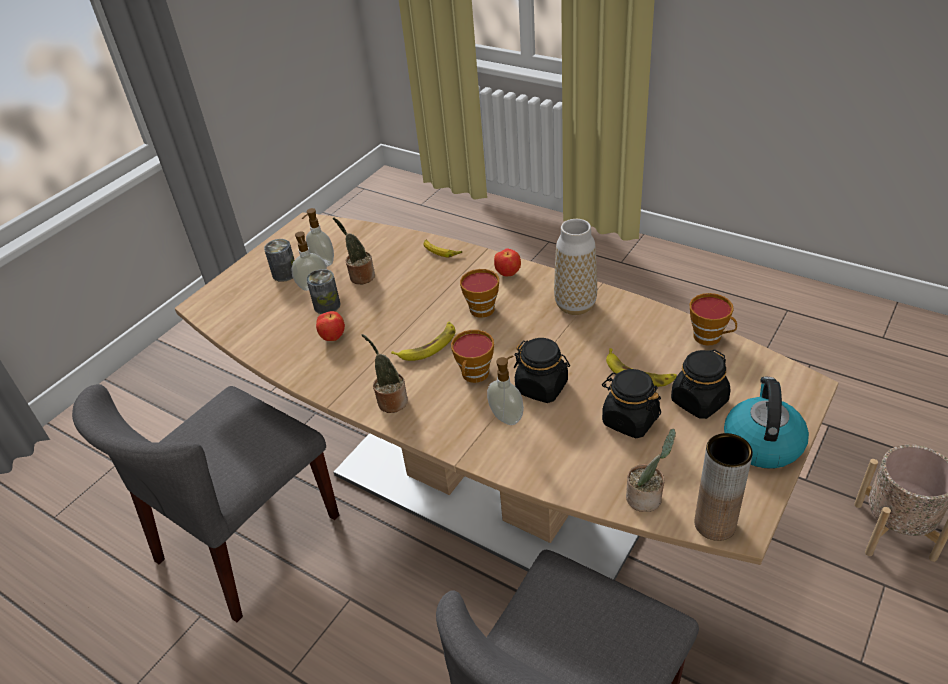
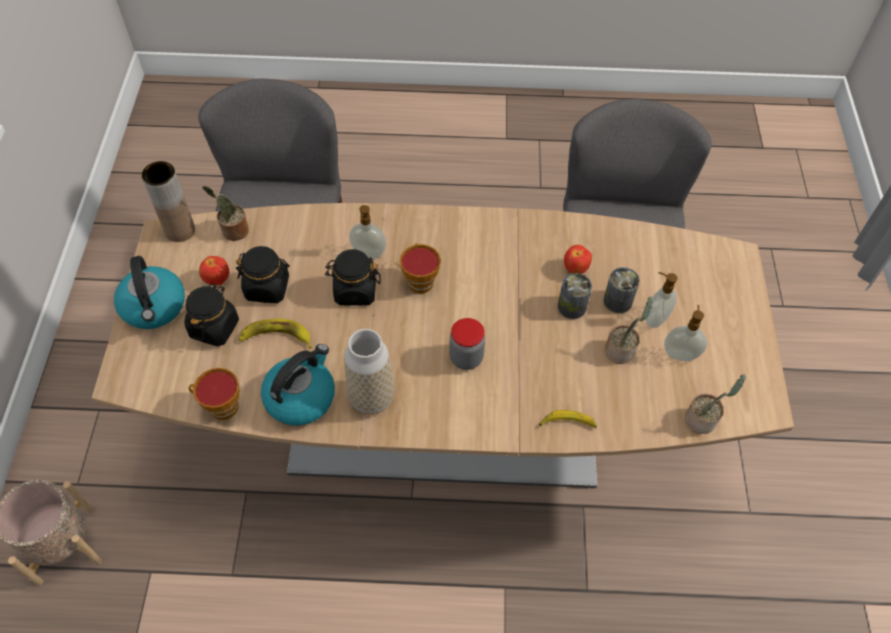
camera: 145 degrees right, 15 degrees up
can [264,239,295,282] -> can moved to [558,273,592,319]
potted plant [361,334,408,413] -> potted plant moved to [685,375,746,434]
banana [391,322,456,361] -> none
cup [460,269,499,318] -> jar [449,318,485,370]
apple [494,248,521,276] -> apple moved to [199,256,229,285]
none -> kettle [261,344,335,425]

